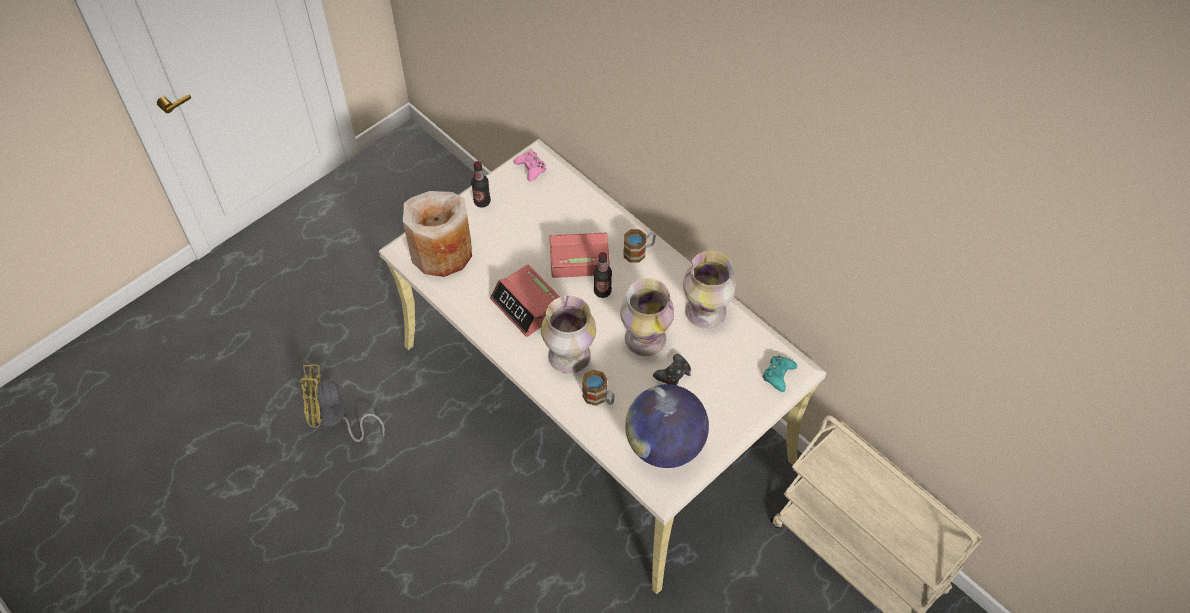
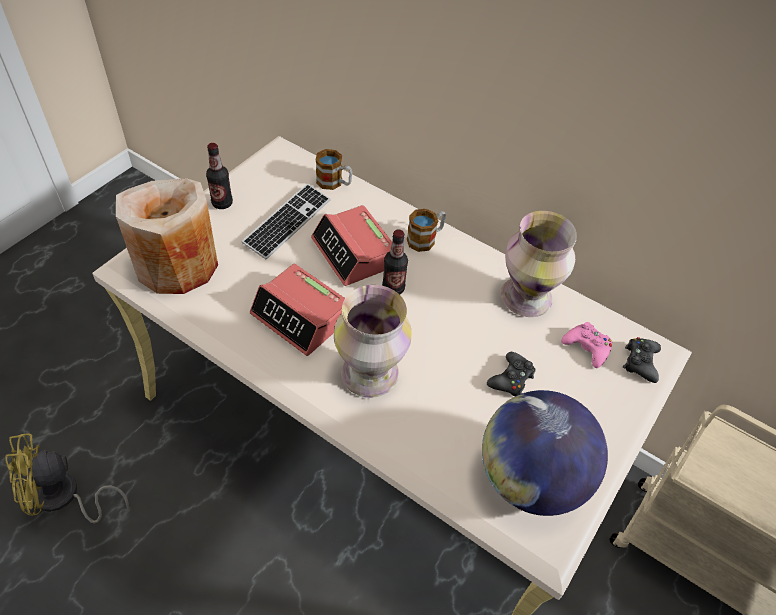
camera: 15 degrees left, 5 degrees down
pink game controller [514,150,546,182] -> pink game controller moved to [561,322,612,368]
alarm clock [549,233,610,278] -> alarm clock turned 105 degrees counterclockwise [311,205,392,286]
mug [582,370,615,406] -> mug moved to [316,149,352,190]
vase [620,278,674,356] -> none
turquoise game controller [762,356,797,392] -> black game controller [623,337,661,383]
none -> keyboard [242,184,330,260]

